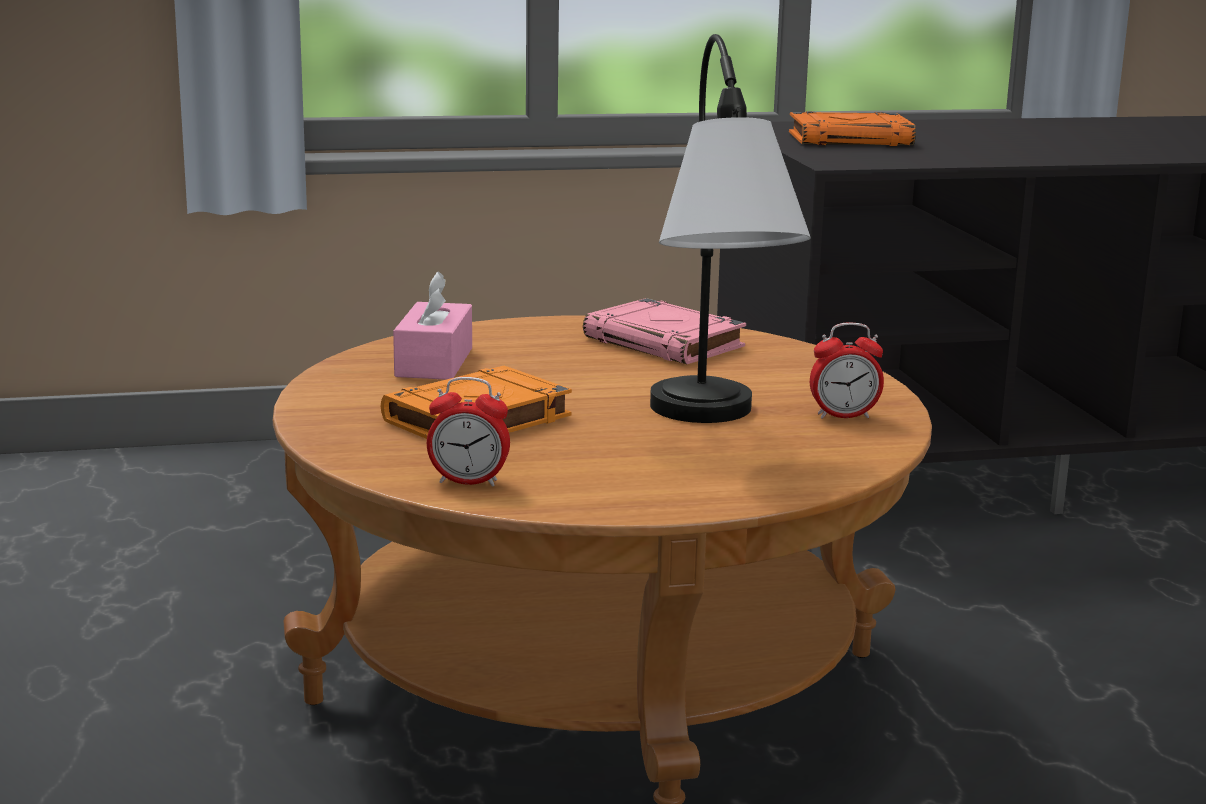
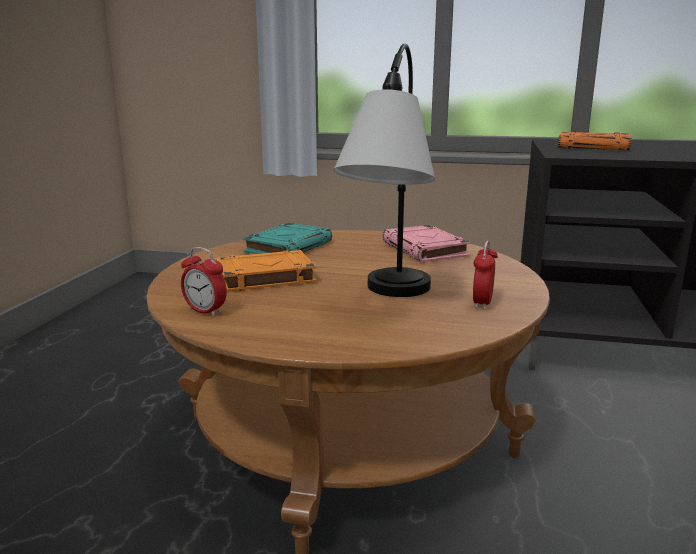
camera: 25 degrees right, 0 degrees up
pink tissue box [393,271,472,380] -> turquoise book [243,223,332,254]
alarm clock [810,323,884,419] -> alarm clock turned 90 degrees clockwise [473,240,498,309]

